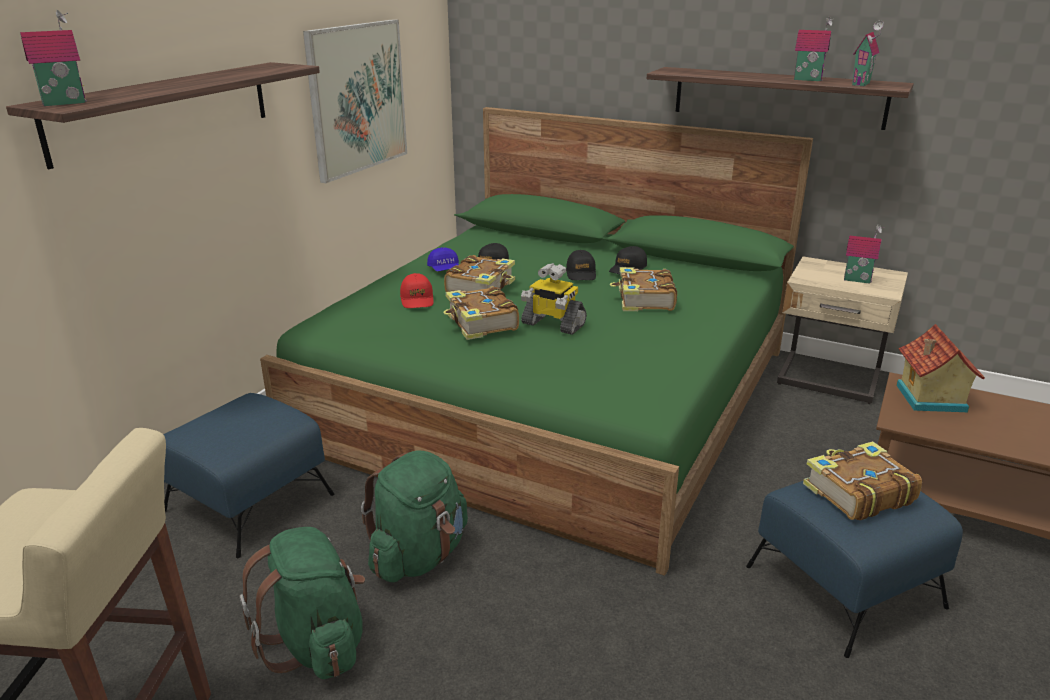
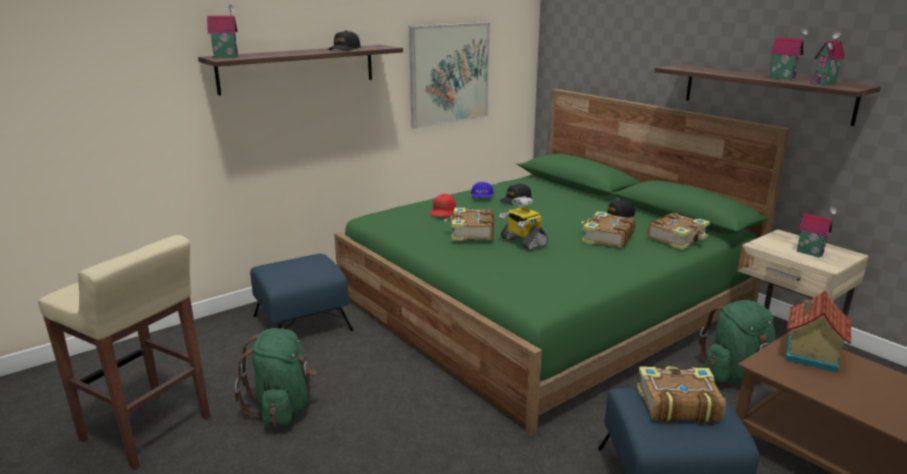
camera: 25 degrees right, 5 degrees down
green backpack [361,450,468,582] -> green backpack moved to [698,300,775,384]
book [444,255,515,292] -> book moved to [647,213,710,250]
black cap [566,250,596,280] -> black cap moved to [328,30,361,51]

